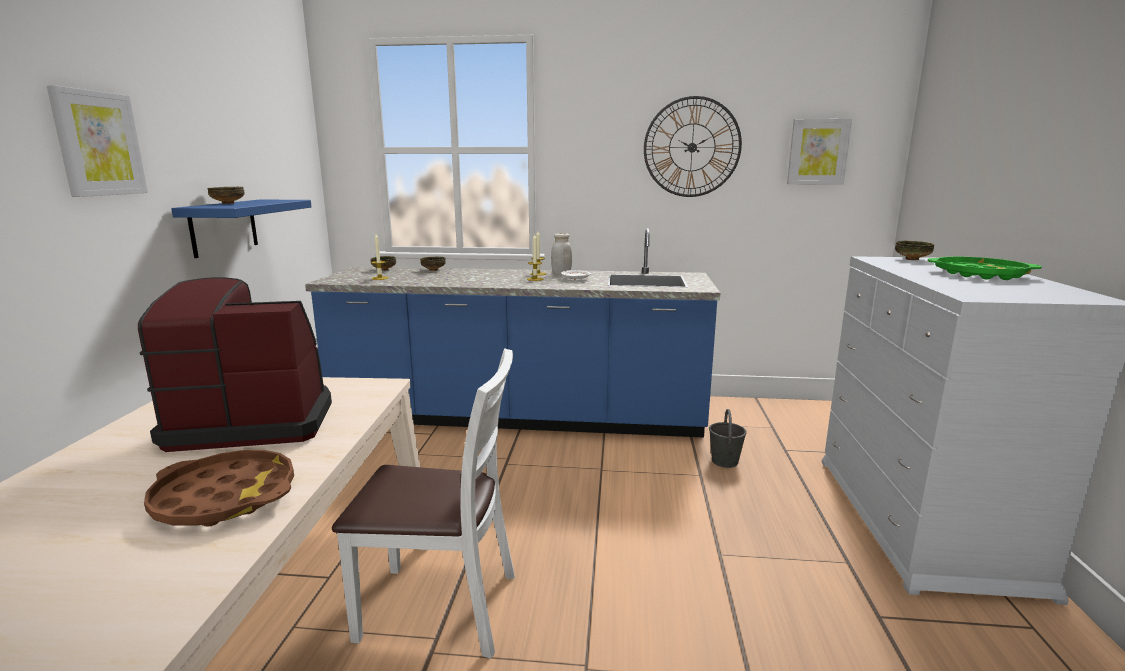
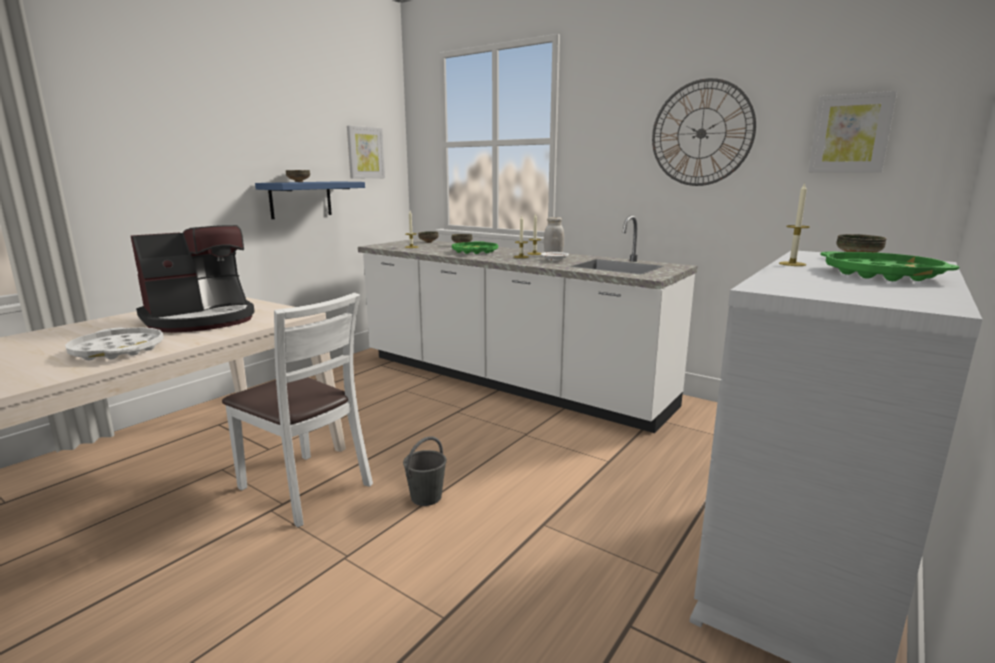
camera: 30 degrees right, 0 degrees up
picture [47,85,148,197] -> picture moved to [347,126,385,179]
coffee machine [138,277,332,452] -> coffee machine turned 120 degrees clockwise [131,225,255,333]
brown tray [144,450,294,527] -> white tray [65,328,164,361]
blue counter [305,228,720,438] -> white counter [358,215,698,433]
grey bucket [709,409,747,468] -> grey bucket moved to [403,436,447,506]
none -> green tray [452,241,498,254]
none -> candle [779,183,810,266]

